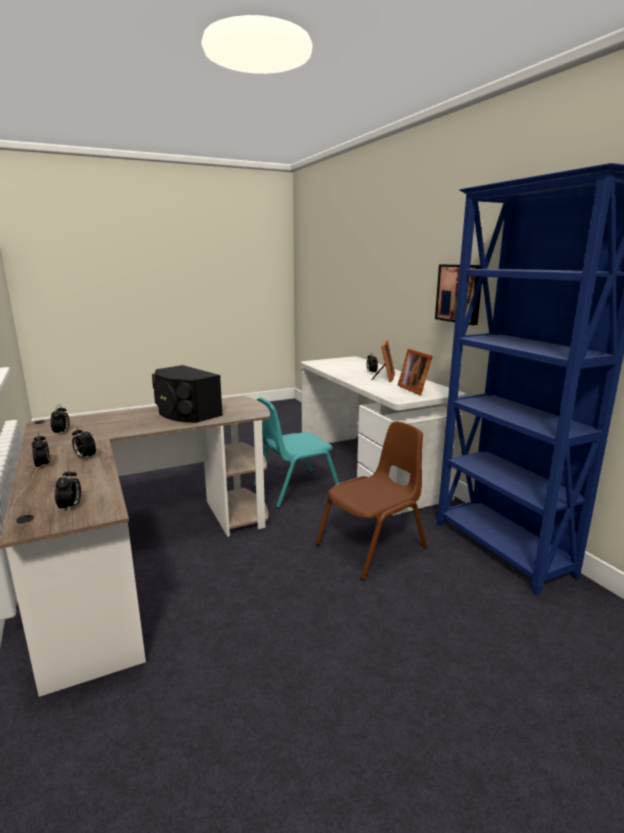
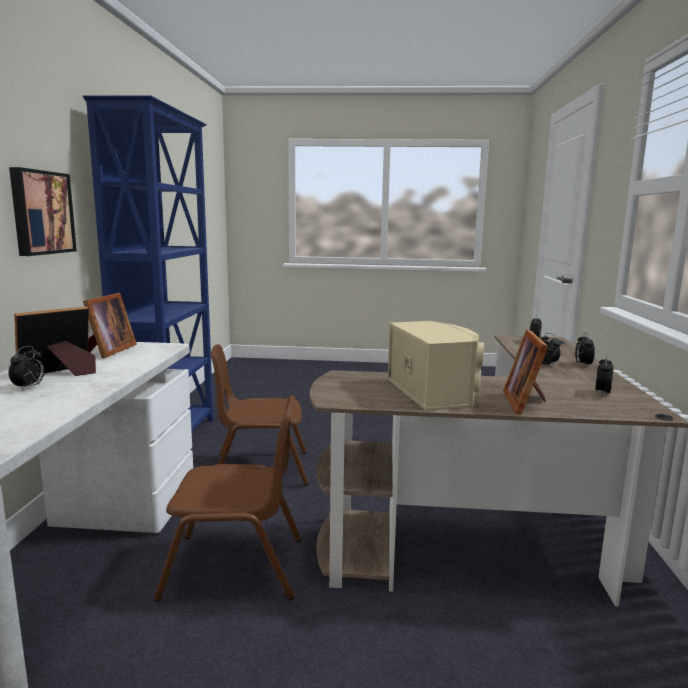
camera: 150 degrees left, 5 degrees down
black speaker [152,365,223,423] -> beige speaker [388,321,484,411]
turquoise chair [253,398,339,508] -> brown chair [154,395,301,602]
none -> picture frame [503,329,548,415]

